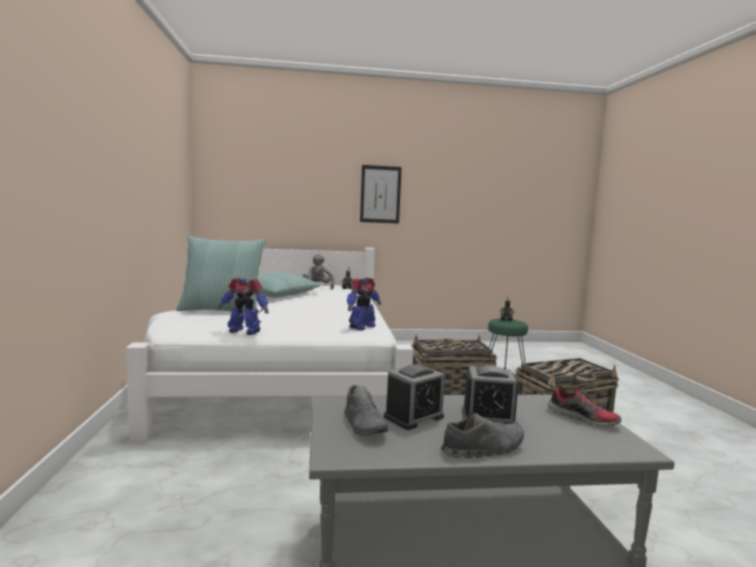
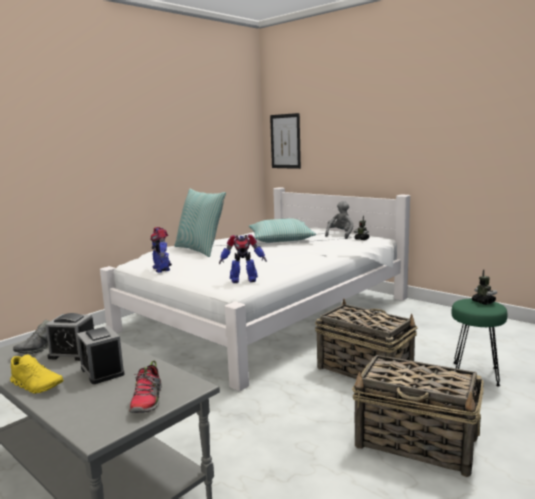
camera: 50 degrees right, 5 degrees up
picture [360,165,402,224] -> picture moved to [270,113,301,169]
grey shoe [441,412,524,458] -> yellow shoe [10,354,64,394]

